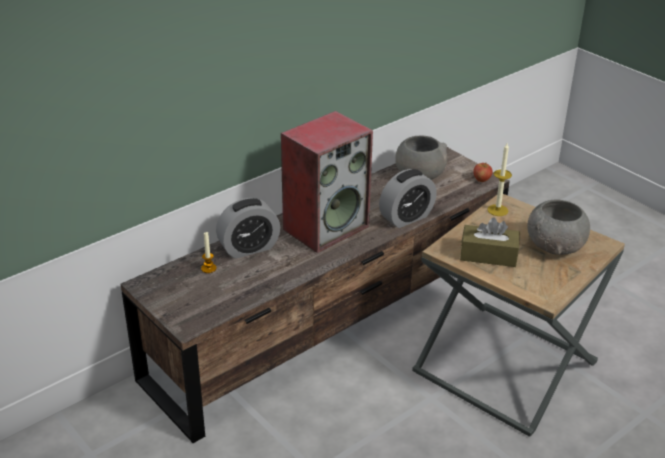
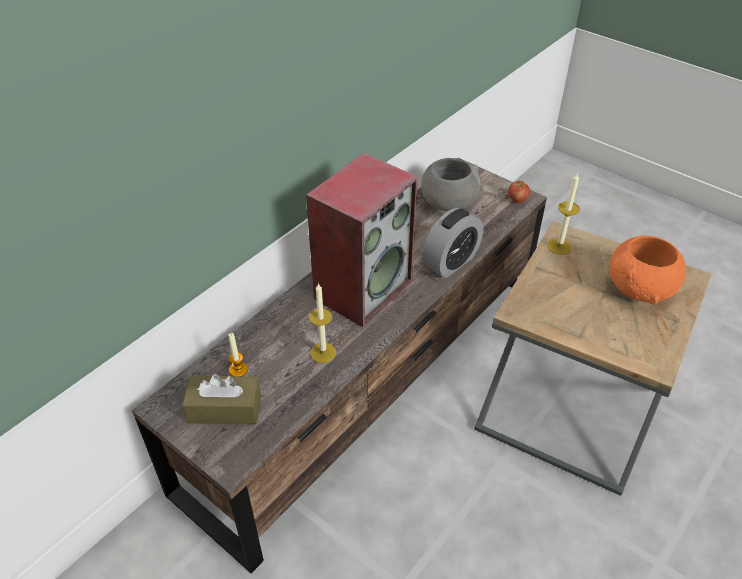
camera: 10 degrees left, 10 degrees up
alarm clock [216,198,280,259] -> none
brown tissue box [460,218,520,267] -> brown tissue box moved to [182,374,261,424]
grey bowl [527,199,590,255] -> orange bowl [609,236,686,305]
none -> candle [309,283,336,363]

